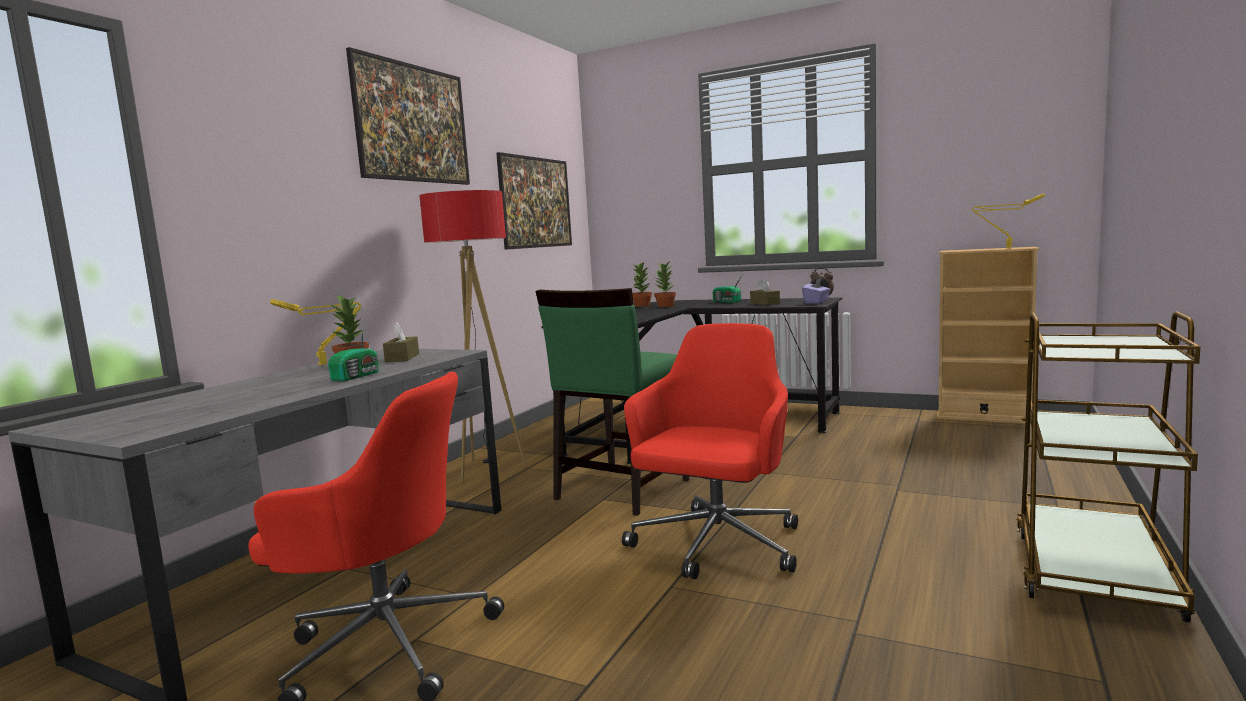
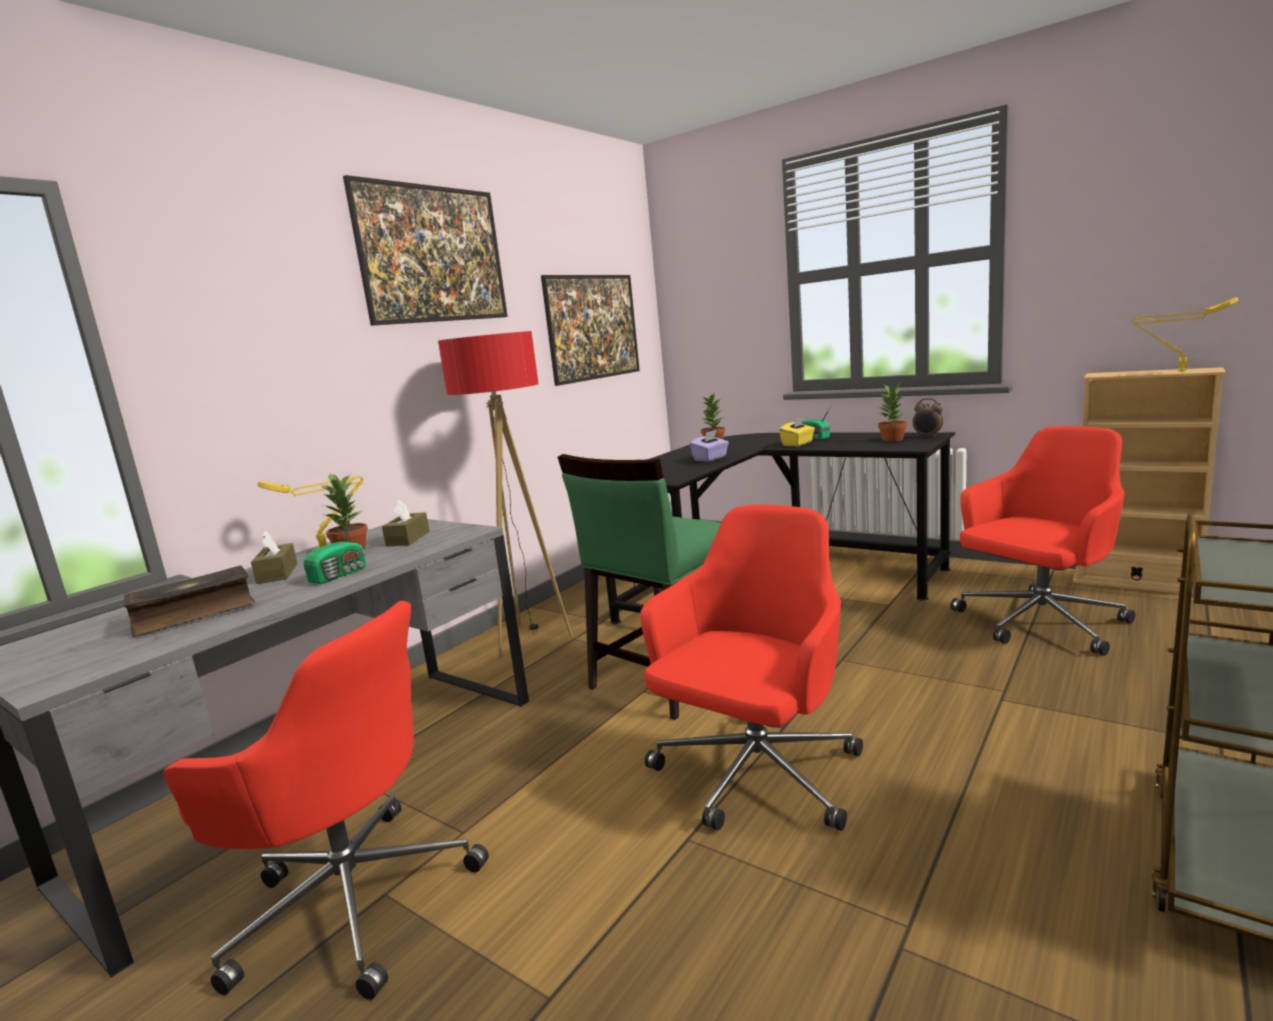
camera: 10 degrees right, 5 degrees up
potted plant [653,262,676,307] -> potted plant moved to [878,383,907,441]
brown tissue box [750,279,780,305] -> brown tissue box moved to [251,531,297,584]
purple tissue box [802,278,831,304] -> purple tissue box moved to [690,430,729,462]
none -> book [124,566,255,637]
none -> yellow tissue box [779,416,815,446]
none -> red office chair [950,426,1135,656]

